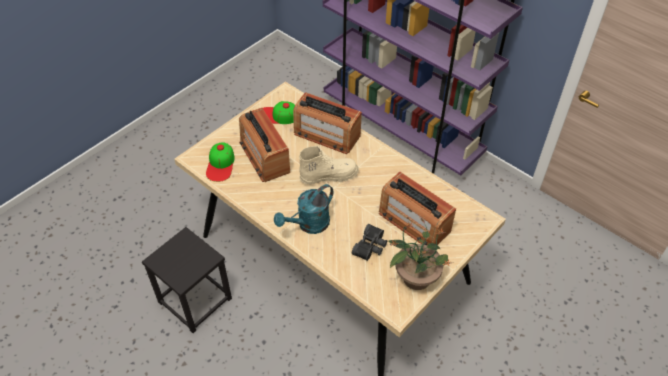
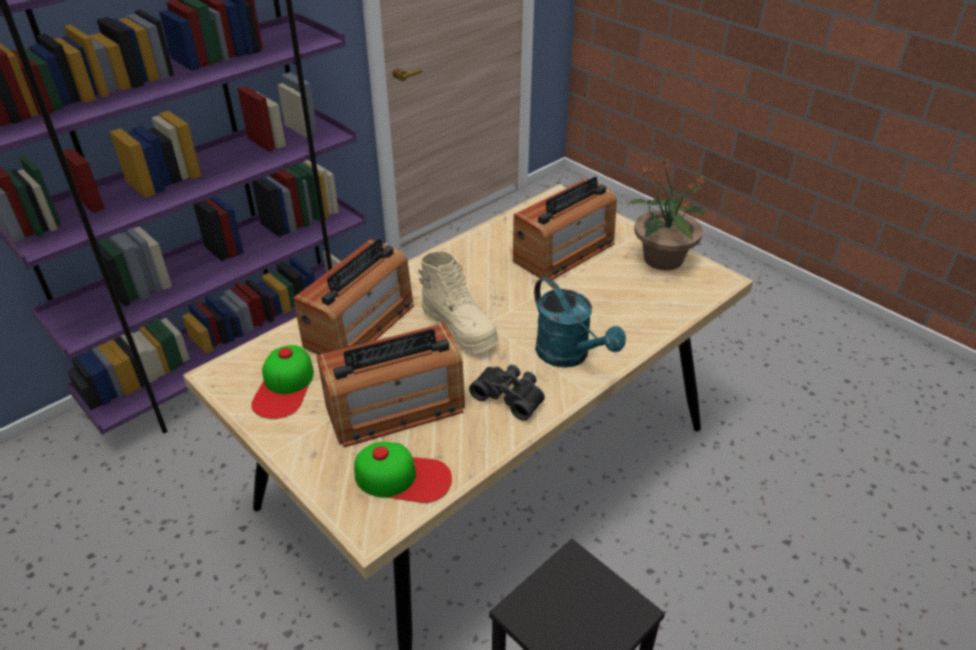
camera: 85 degrees left, 10 degrees down
beige boot [299,146,359,185] -> beige boot turned 150 degrees clockwise [418,251,499,354]
black binoculars [352,224,387,261] -> black binoculars moved to [469,365,545,421]

